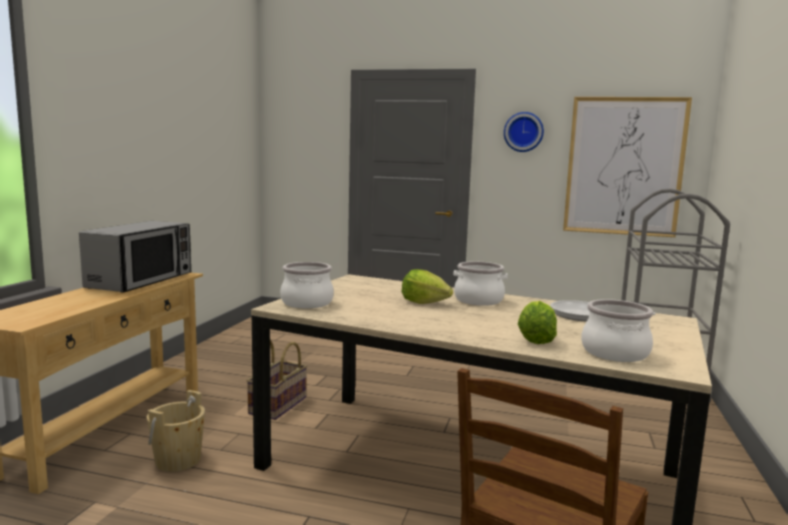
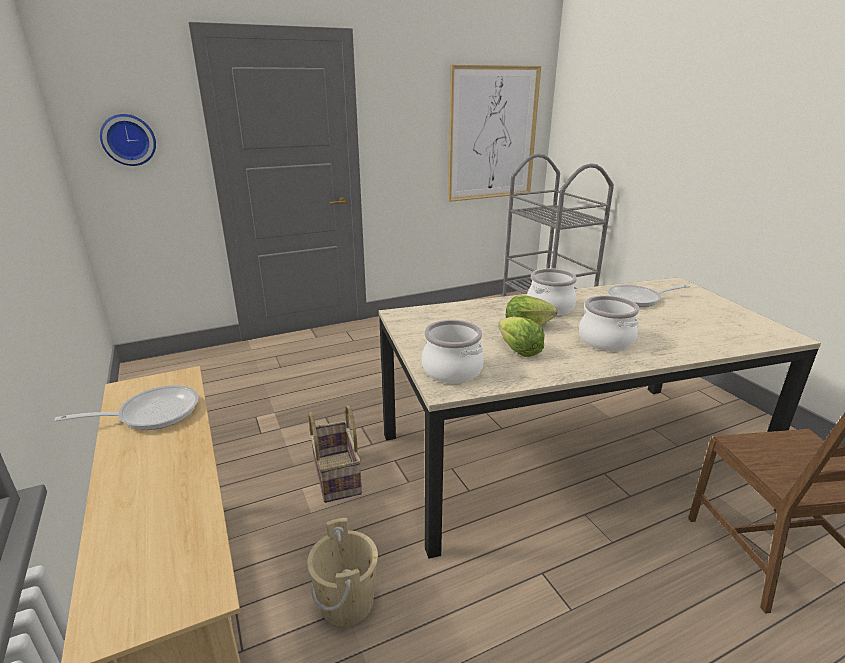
camera: 40 degrees left, 15 degrees up
microwave [79,221,191,293] -> frying pan [55,385,199,430]
wall clock [504,112,544,152] -> wall clock moved to [100,114,156,166]
lettuce [518,301,557,344] -> lettuce moved to [498,316,545,357]
cooking pot [581,299,653,362] -> cooking pot moved to [579,295,639,351]

